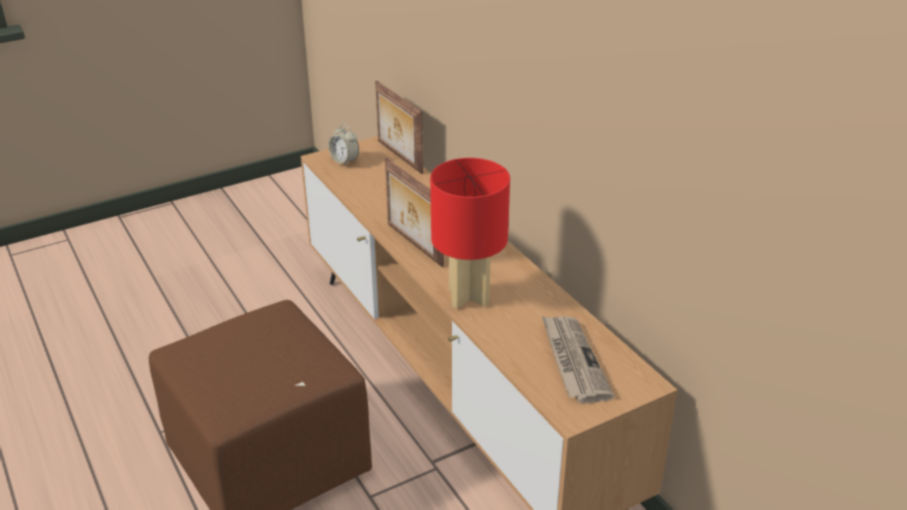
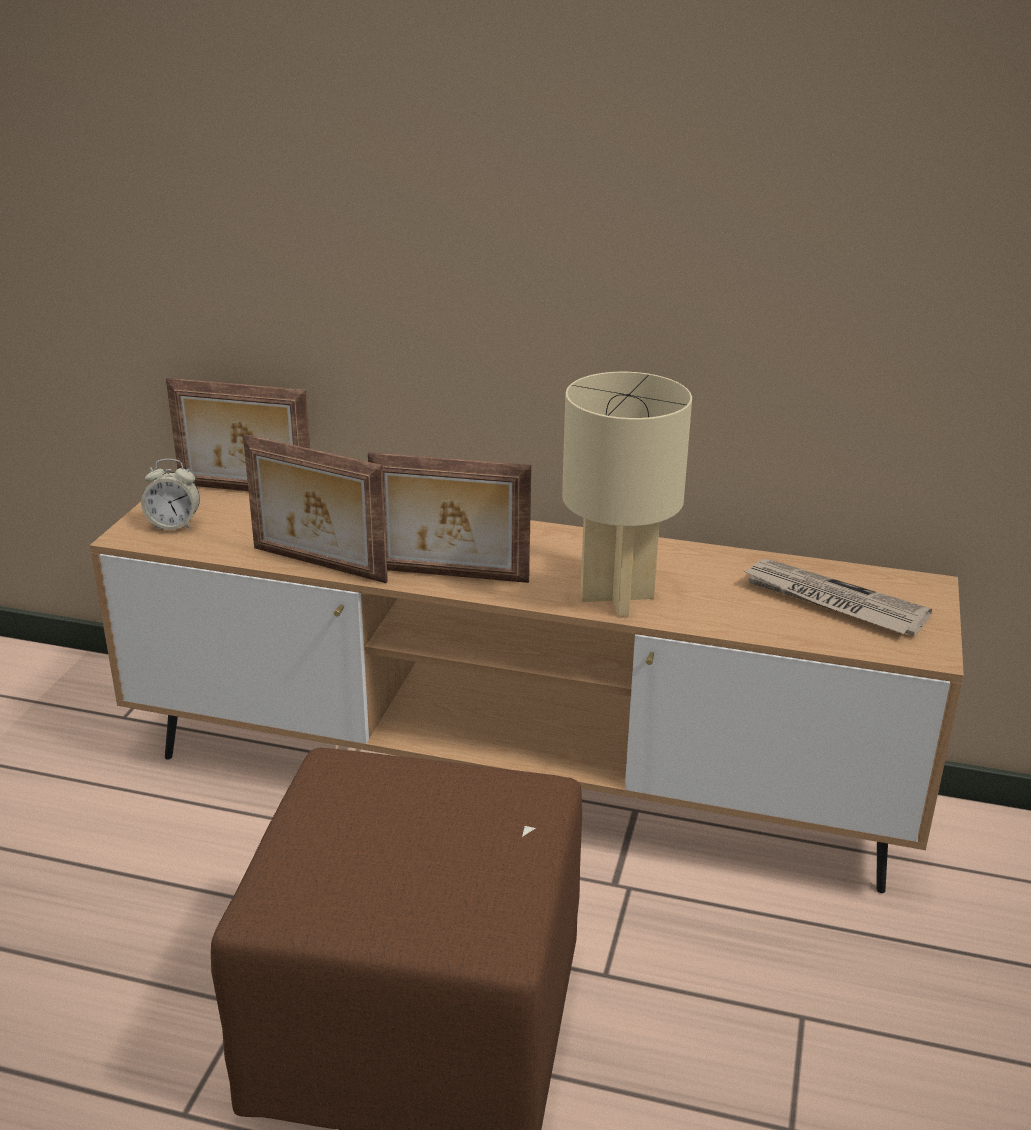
camera: 45 degrees left, 5 degrees down
red table lamp [430,158,510,309] -> beige table lamp [562,372,692,617]
none -> picture frame [243,434,388,583]

